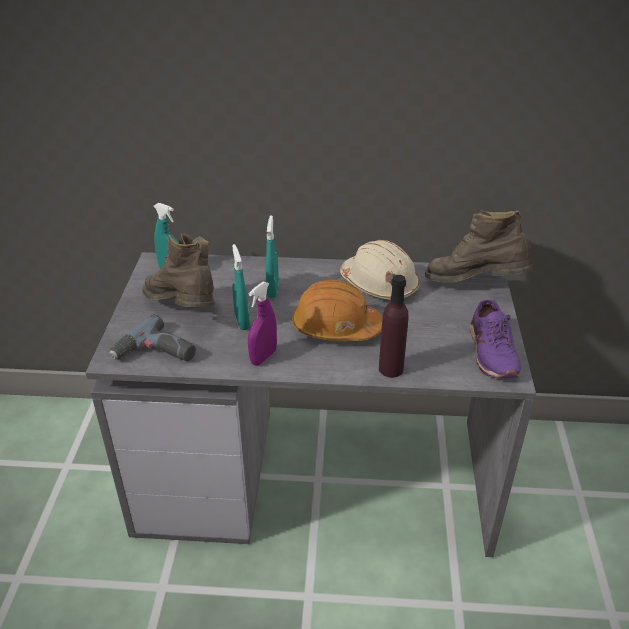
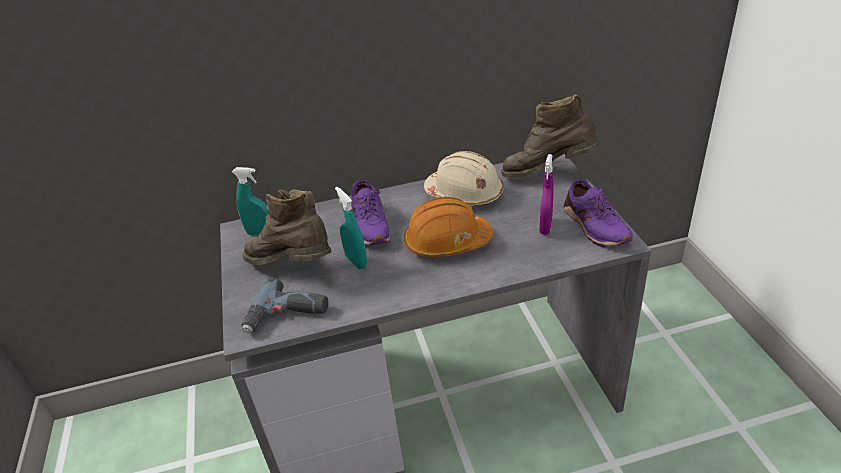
camera: 15 degrees left, 0 degrees up
purple spray bottle [248,282,277,365] -> purple spray bottle moved to [540,154,554,235]
turquoise spray bottle [266,215,279,298] -> purple shoe [351,180,390,245]
purple bottle [379,275,408,378] -> none

